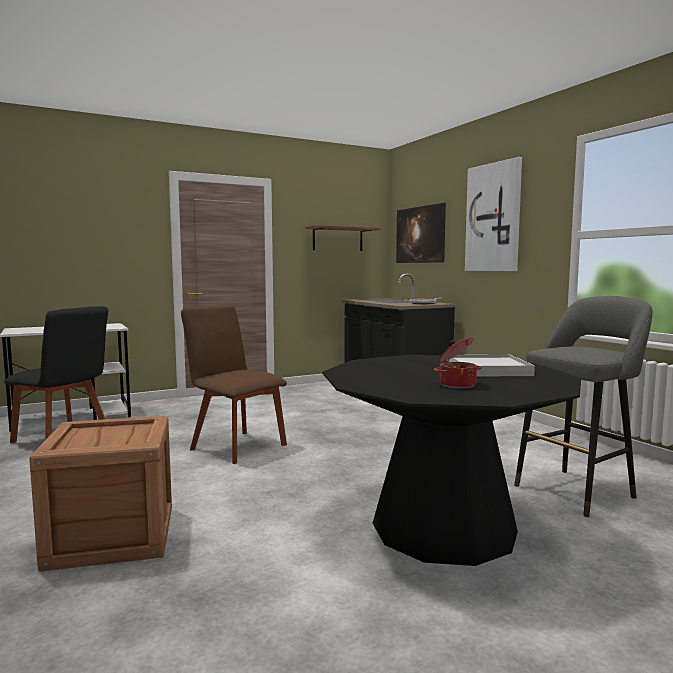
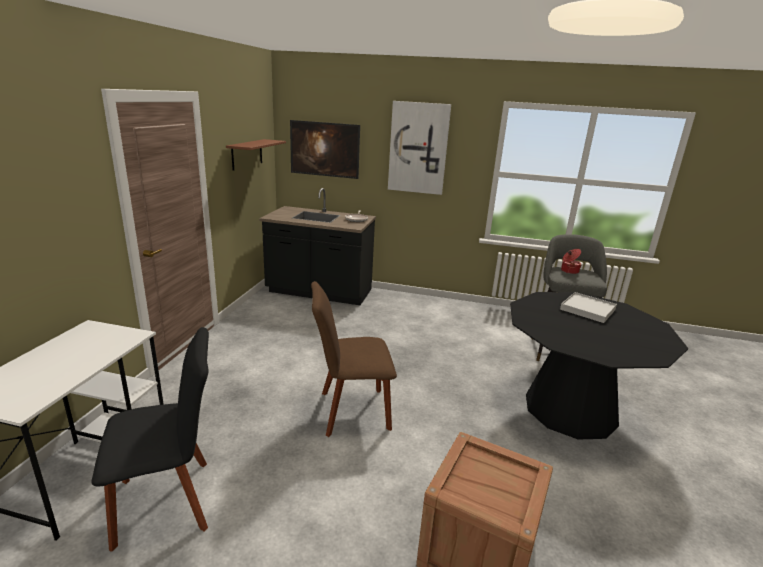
camera: 50 degrees left, 15 degrees up
cooking pot [434,337,481,388] -> cooking pot moved to [561,249,581,274]

